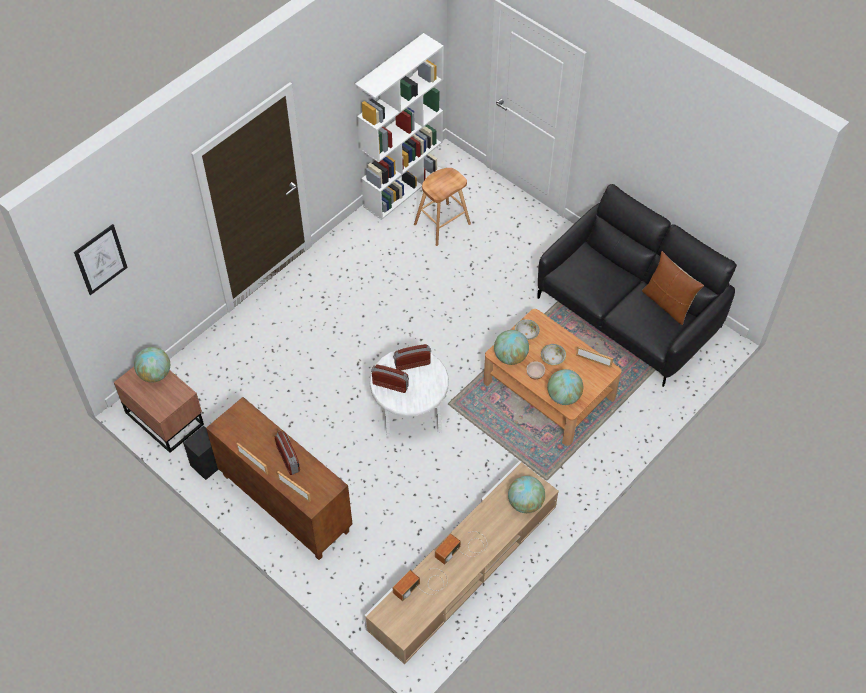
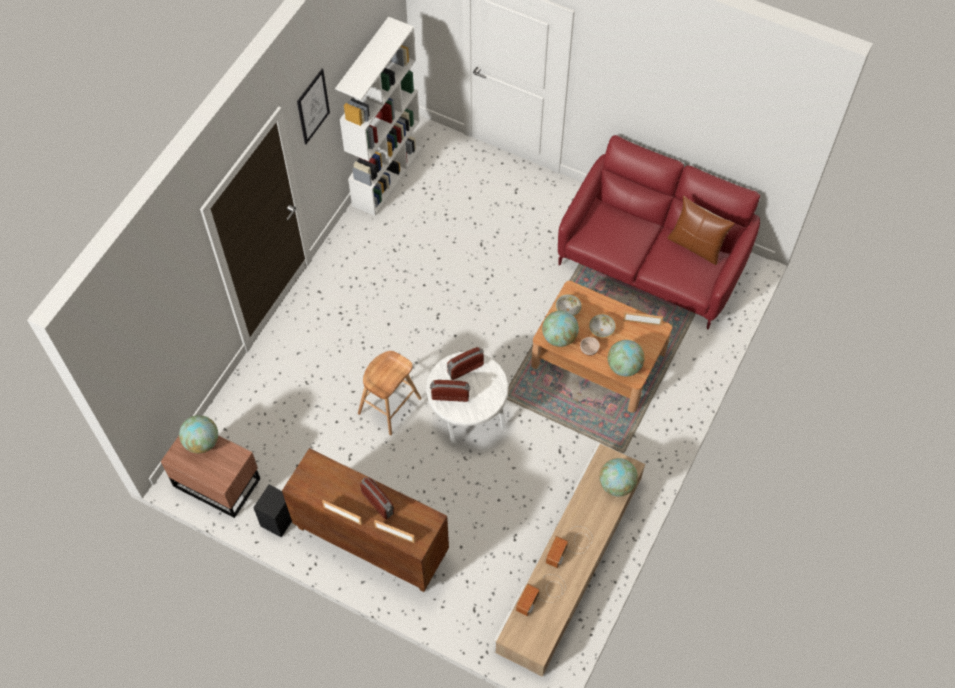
camera: 15 degrees left, 5 degrees up
picture [74,224,128,295] -> picture moved to [297,69,330,144]
brown stool [414,168,471,246] -> brown stool moved to [358,351,422,435]
black sofa [537,184,737,387] -> red sofa [558,135,760,330]

